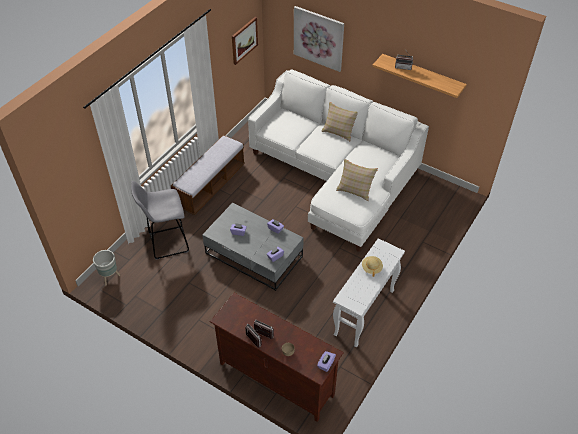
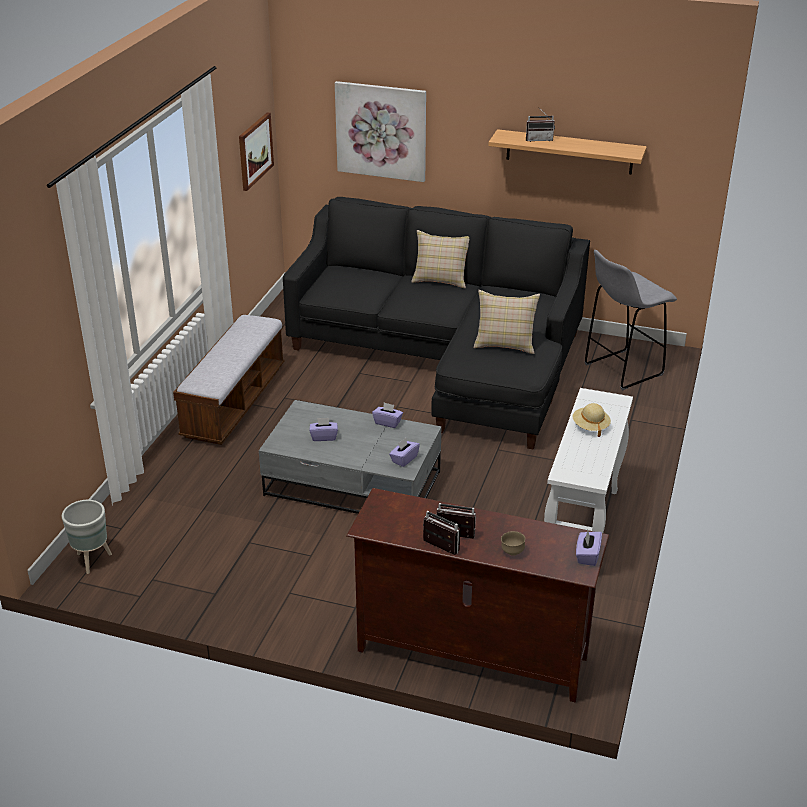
camera: 15 degrees left, 15 degrees down
grey stool [131,181,189,260] -> grey stool moved to [585,250,677,390]
white sofa [248,70,429,252] -> black sofa [283,197,590,450]

